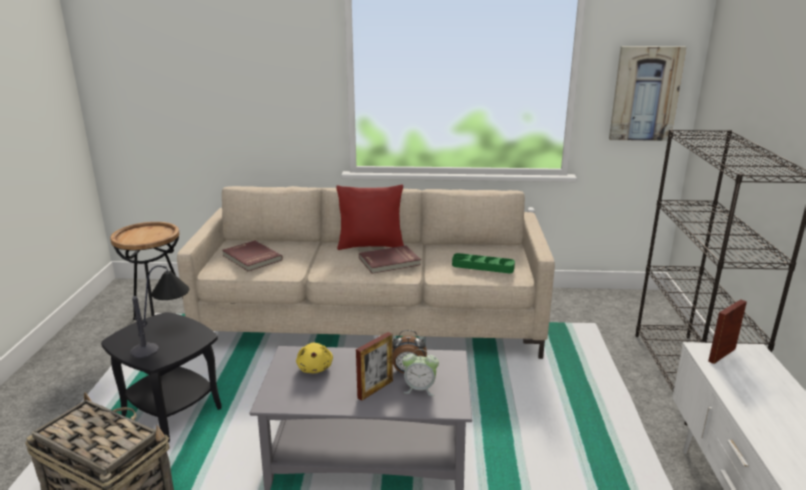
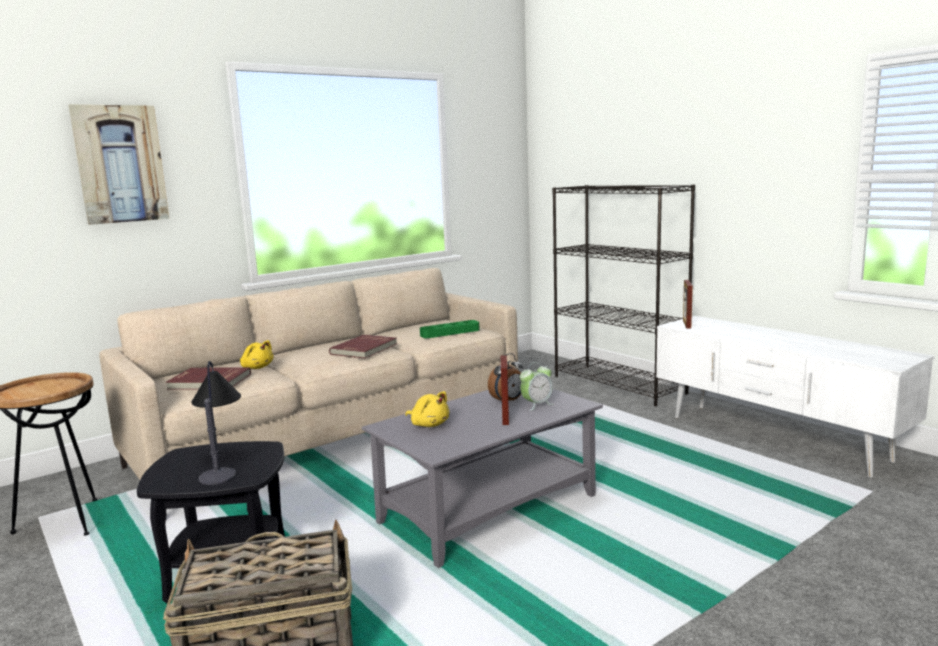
camera: 40 degrees left, 10 degrees down
red pillow [336,185,404,250] -> none
picture [609,46,686,141] -> picture moved to [69,104,169,225]
none -> yellow plush toy [240,340,274,369]

